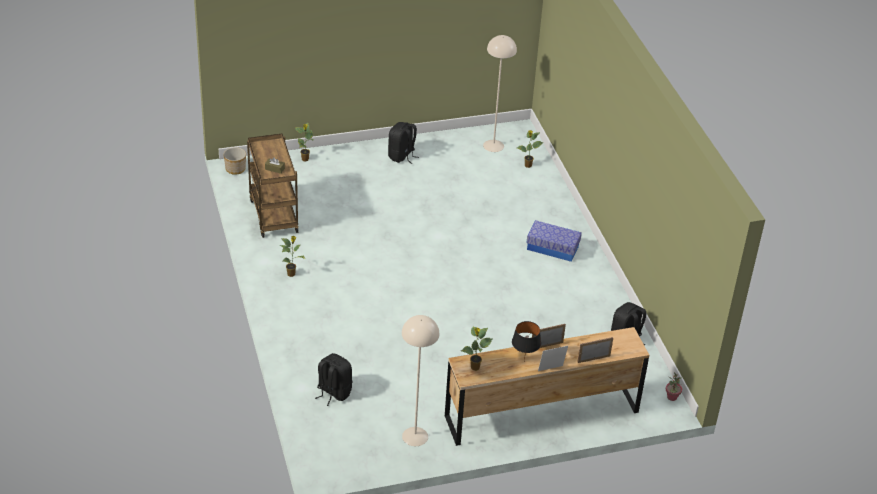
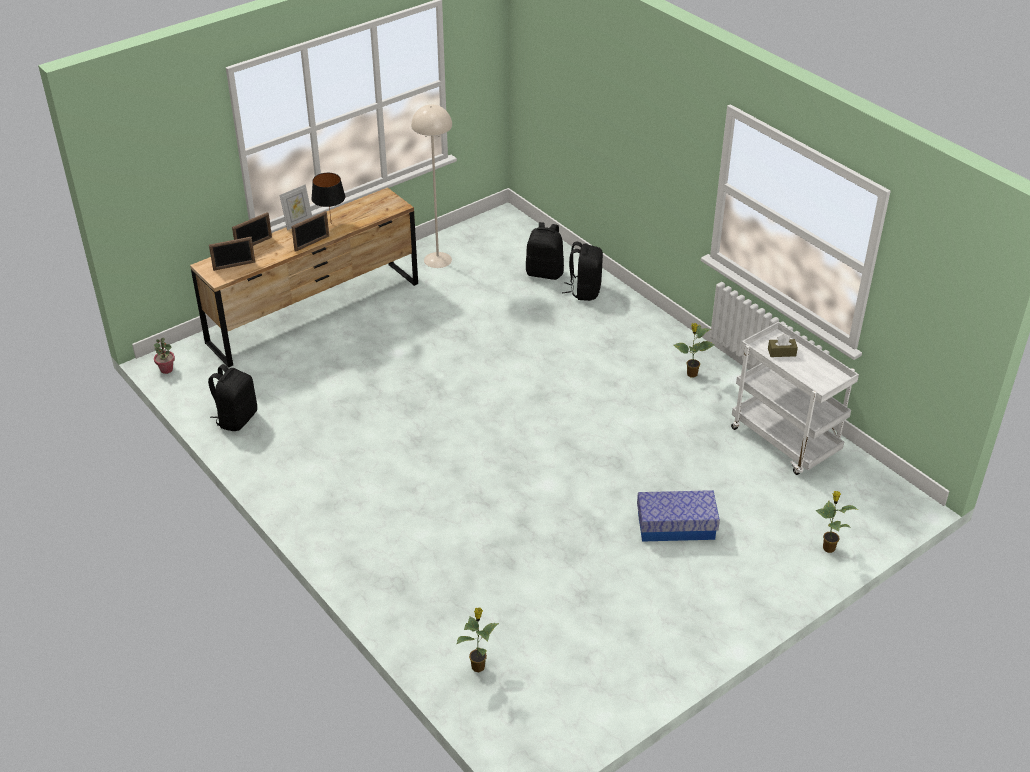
camera: 160 degrees right, 0 degrees up
planter [223,147,246,175] -> none
brown cart [247,134,299,238] -> white cart [731,321,859,475]
black backpack [388,122,419,164] -> black backpack moved to [562,242,603,301]
potted plant [461,327,493,371] -> none
beige floor lamp [483,35,517,152] -> none
storage box [526,220,582,262] -> storage box moved to [637,490,720,542]
none -> picture frame [209,237,255,271]

